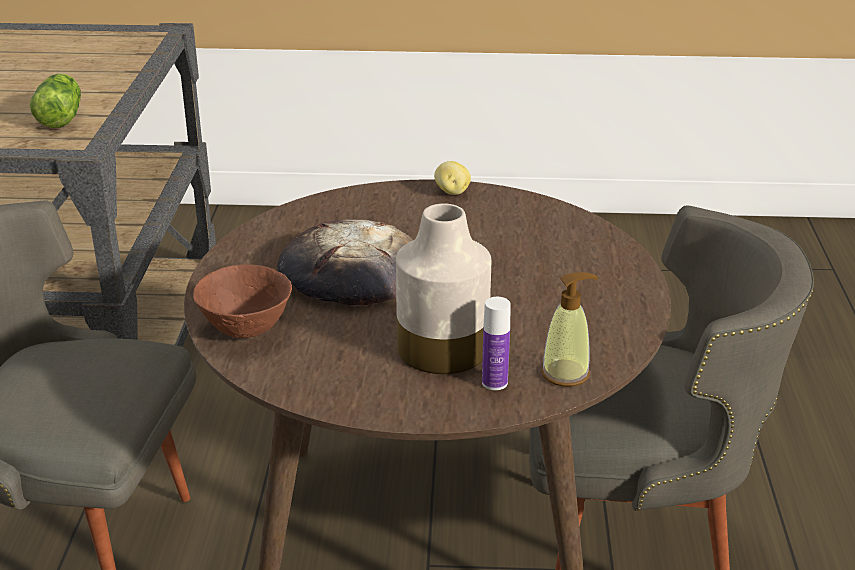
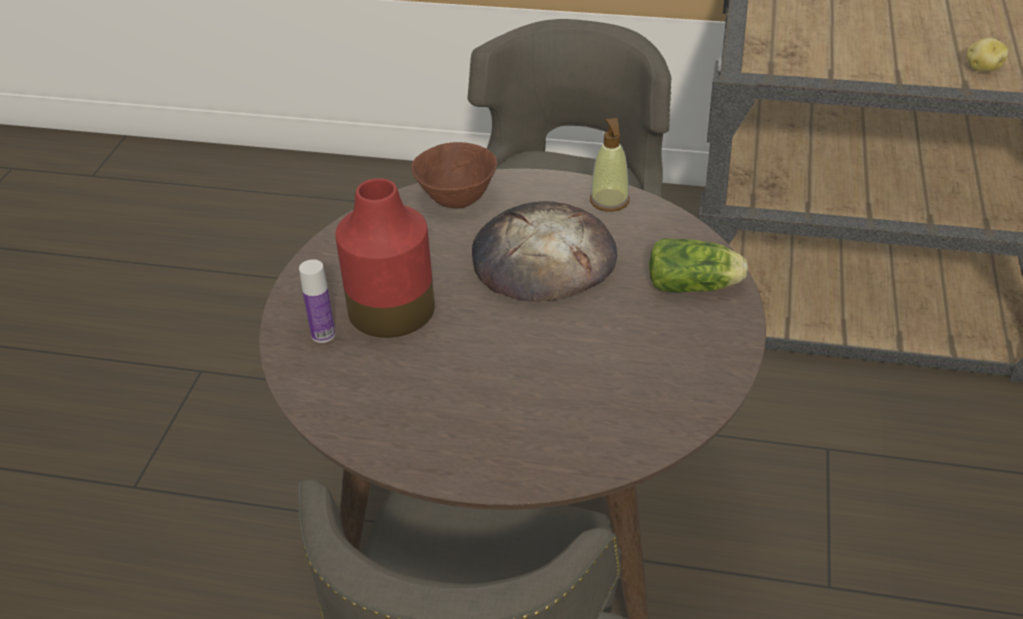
camera: 100 degrees right, 10 degrees up
lettuce [30,73,81,128] -> lettuce moved to [649,238,748,292]
beige vase [396,203,491,374] -> red vase [335,178,435,338]
potato [434,161,471,195] -> potato moved to [967,38,1008,72]
soap dispenser [541,272,598,387] -> soap dispenser moved to [590,118,630,211]

